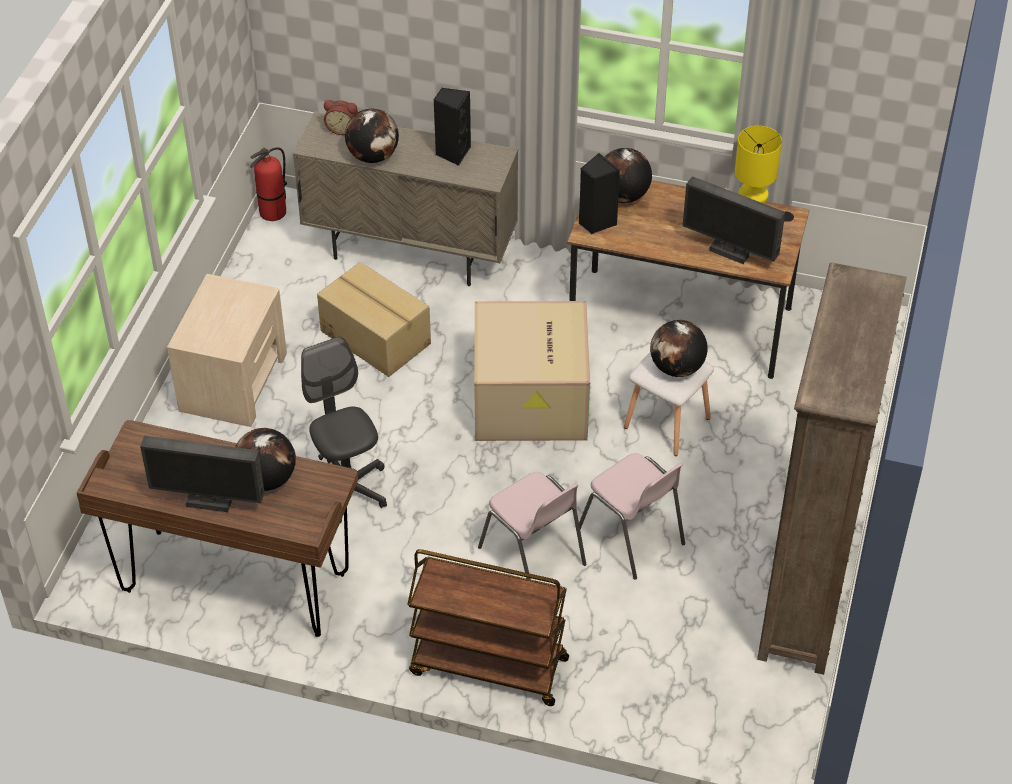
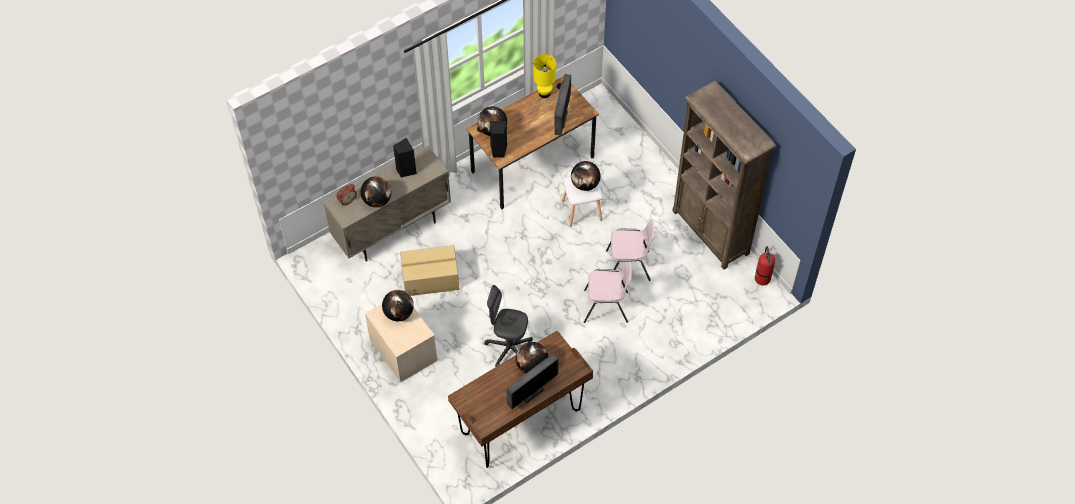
camera: 50 degrees left, 10 degrees up
fire extinguisher [250,147,287,221] -> fire extinguisher moved to [755,246,775,286]
brown cart [407,549,569,706] -> none
cardboard box [474,301,590,441] -> none
monitor [683,176,785,264] -> monitor turned 60 degrees counterclockwise [554,74,571,136]
none -> globe [382,290,414,321]

